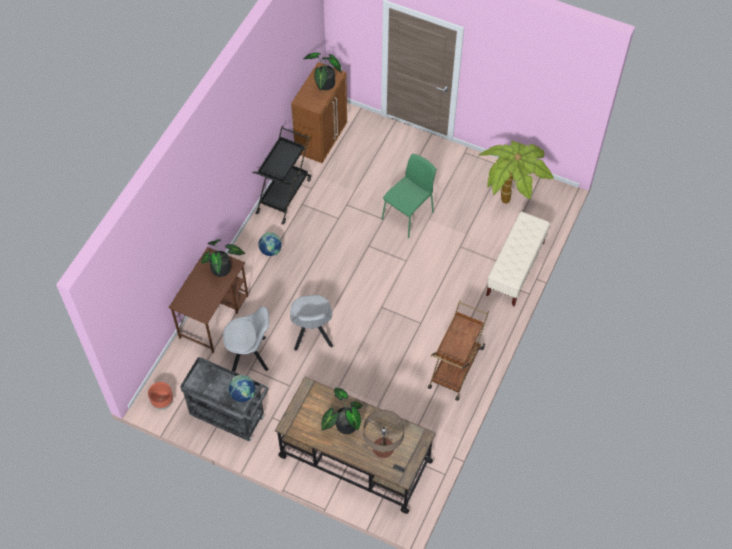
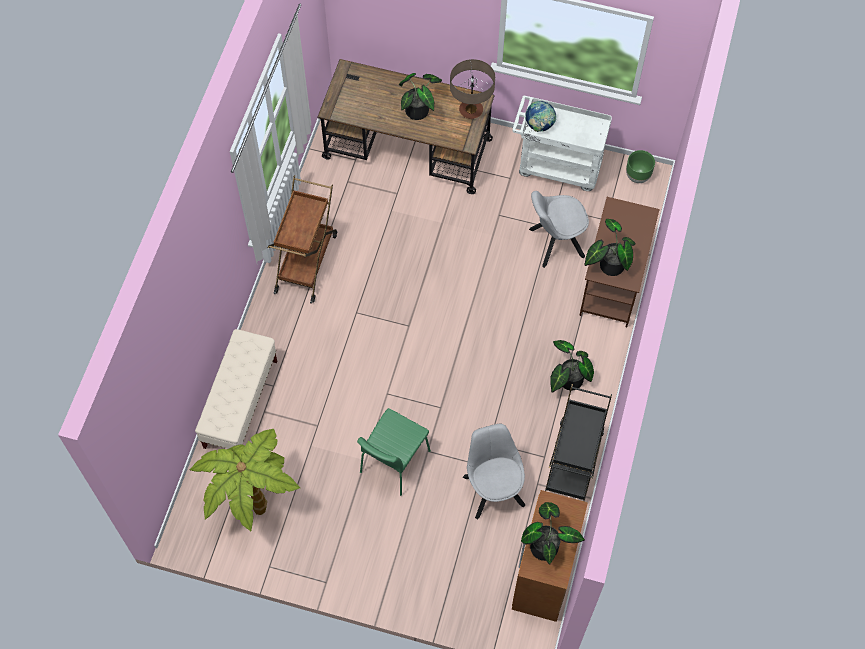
camera: 170 degrees right, 5 degrees up
brown planter [148,382,173,410] -> green planter [626,150,655,183]
black cart [180,357,269,441] -> white cart [513,96,612,191]
globe [259,232,282,256] -> potted plant [550,340,594,392]
grey chair [290,295,333,351] -> grey chair moved to [463,424,526,519]
table lamp [363,410,404,458] -> table lamp moved to [450,59,495,119]

